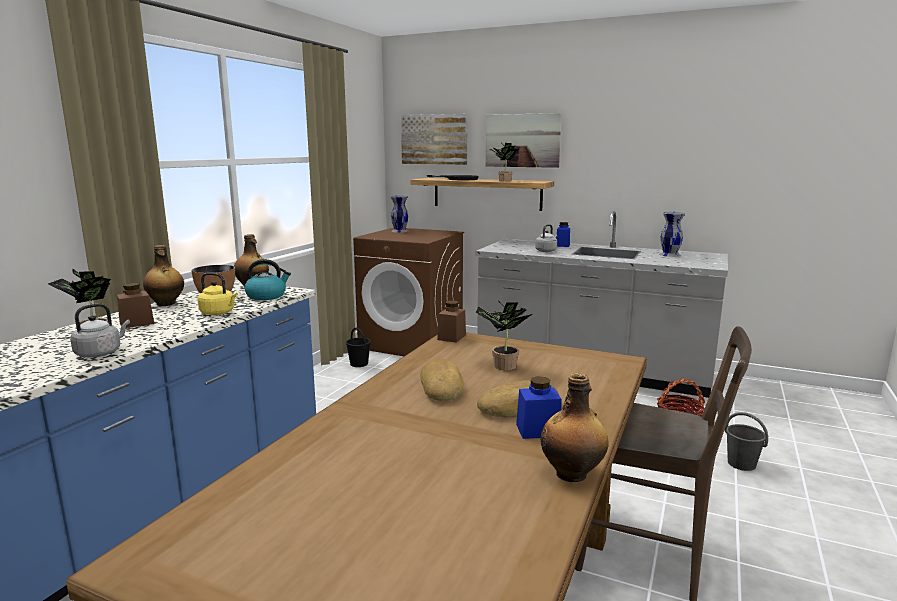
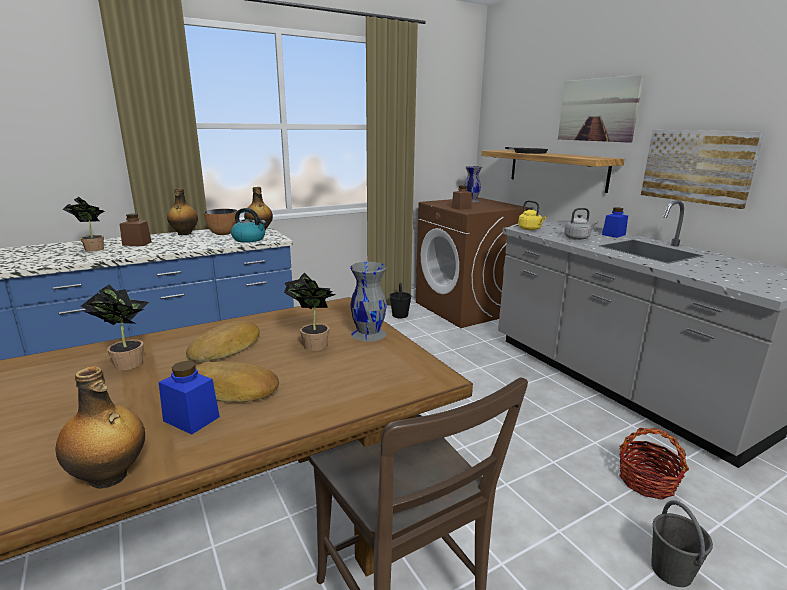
camera: 35 degrees right, 5 degrees up
grey kettle [70,303,130,357] -> none
yellow kettle [198,272,238,315] -> yellow kettle moved to [518,200,546,230]
picture [401,114,468,165] -> picture moved to [641,130,765,209]
brown jar [437,301,466,343] -> brown jar moved to [452,186,472,210]
potted plant [490,143,519,182] -> potted plant moved to [81,285,149,370]
grey vase [659,212,685,257] -> grey vase moved to [350,262,387,342]

